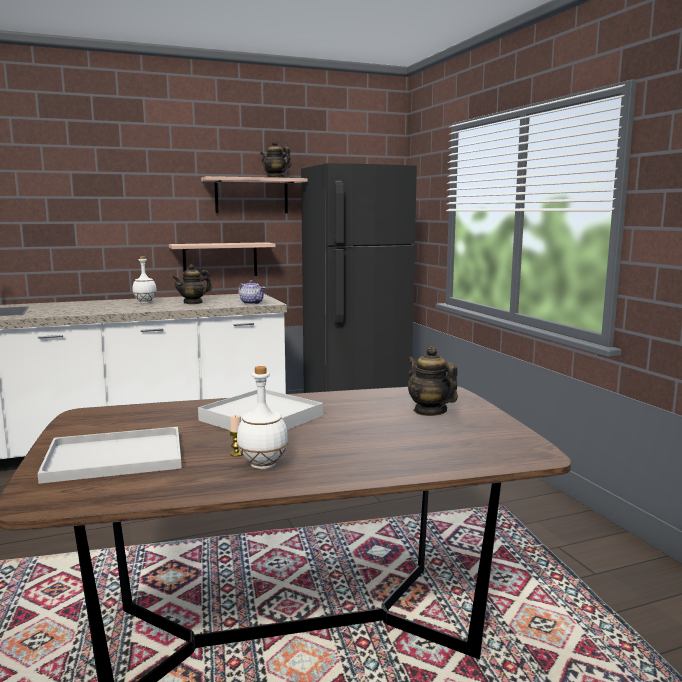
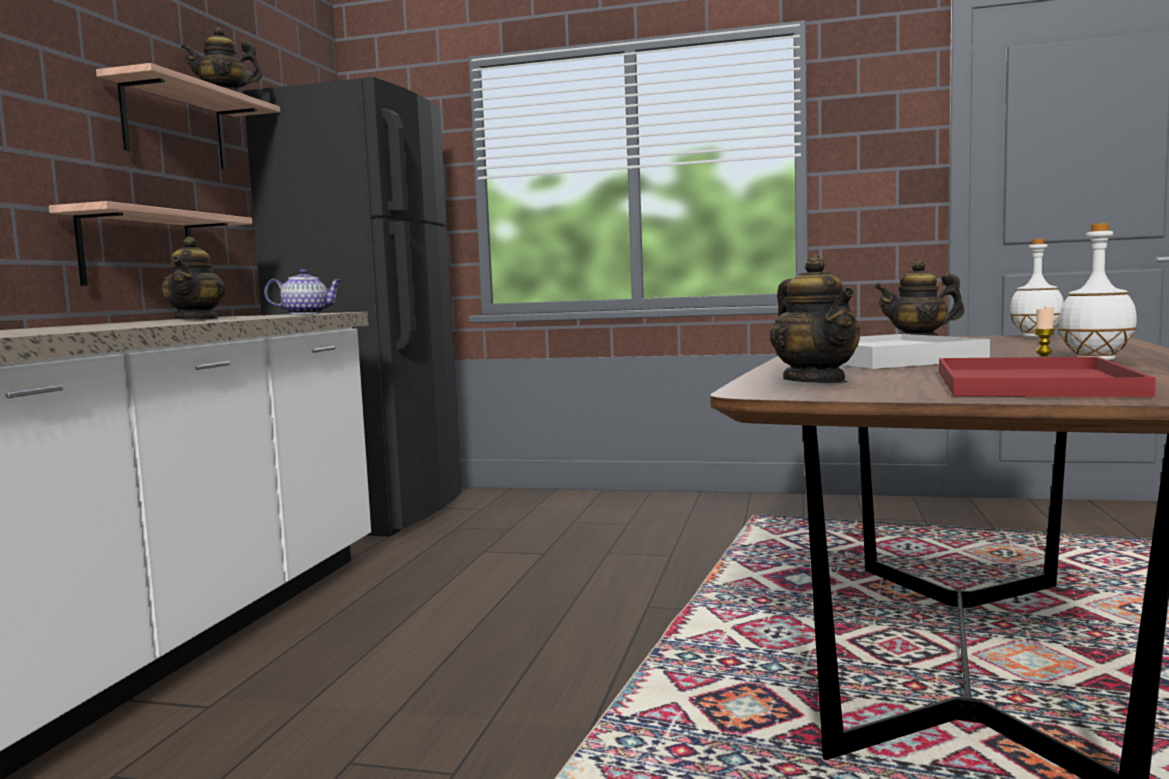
camera: 55 degrees left, 5 degrees down
white tray [37,427,182,484] -> red tray [939,357,1156,397]
white bottle [132,256,157,303] -> white bottle moved to [1010,239,1064,338]
none -> teapot [770,255,860,383]

